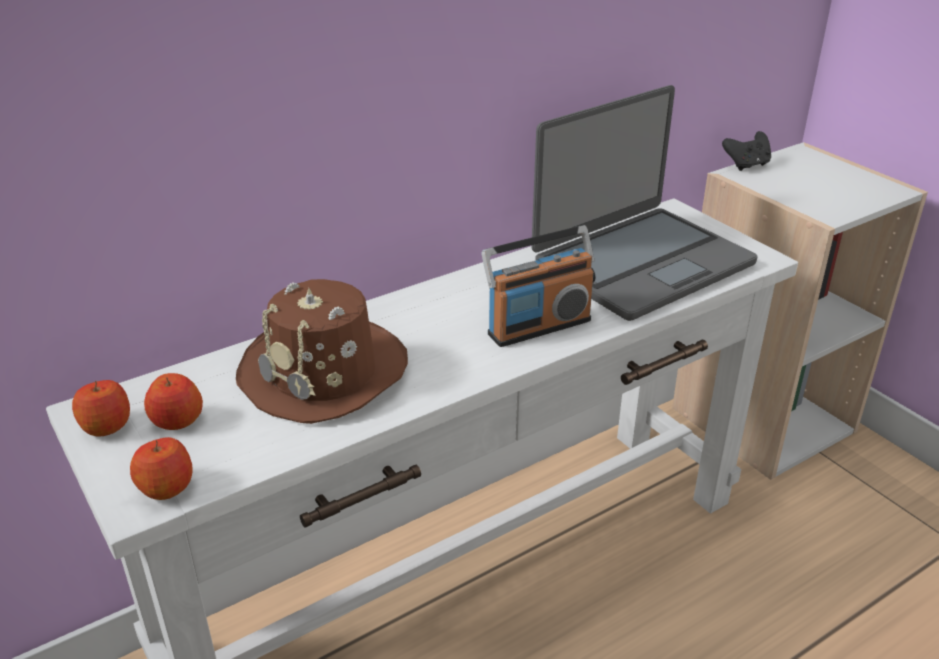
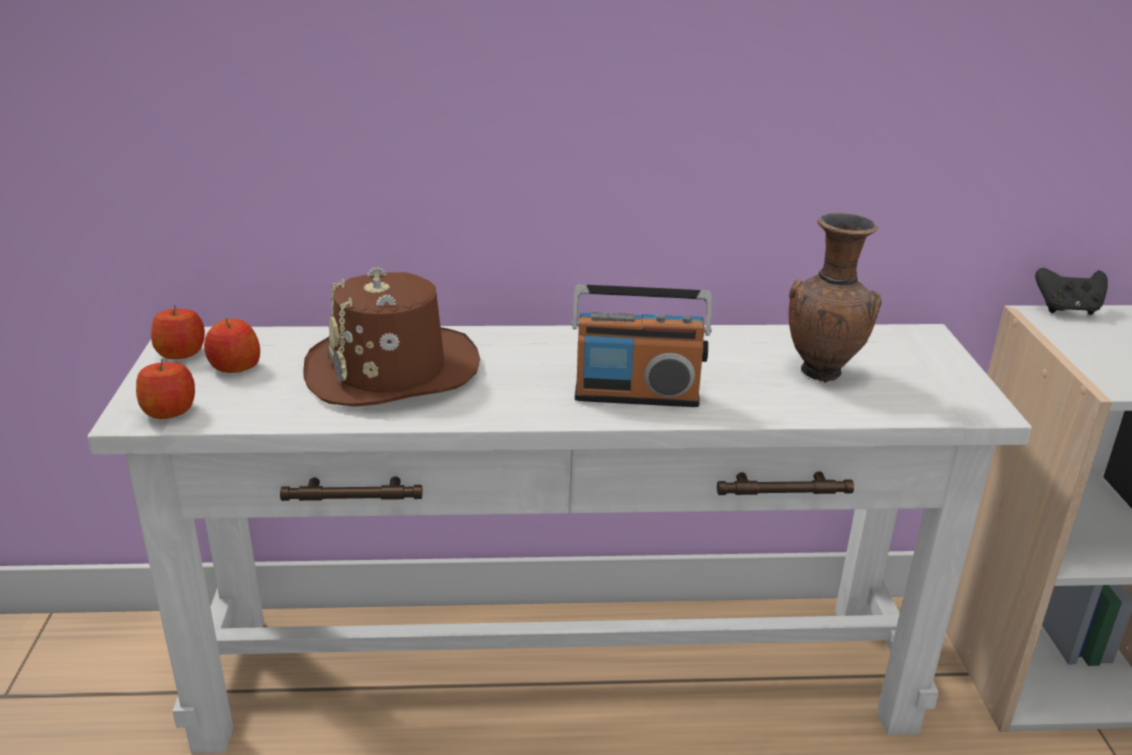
camera: 30 degrees right, 5 degrees down
laptop [531,85,757,321] -> brown vase [788,213,882,383]

